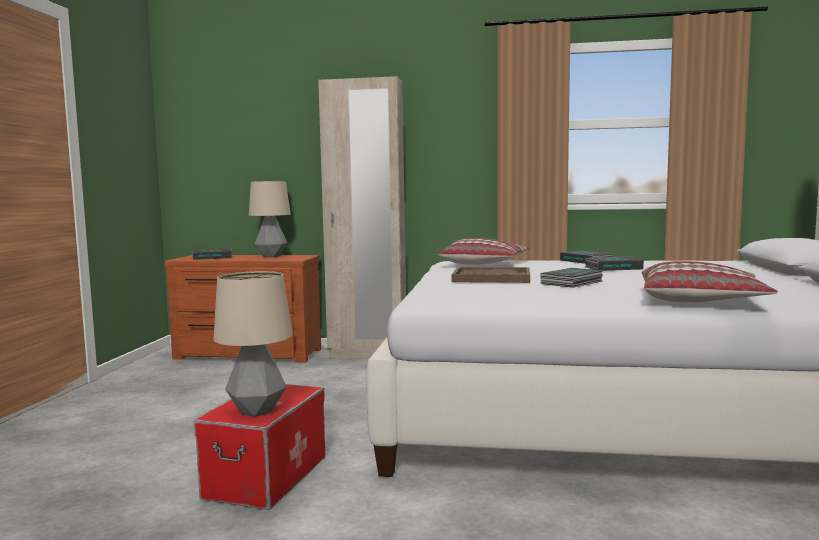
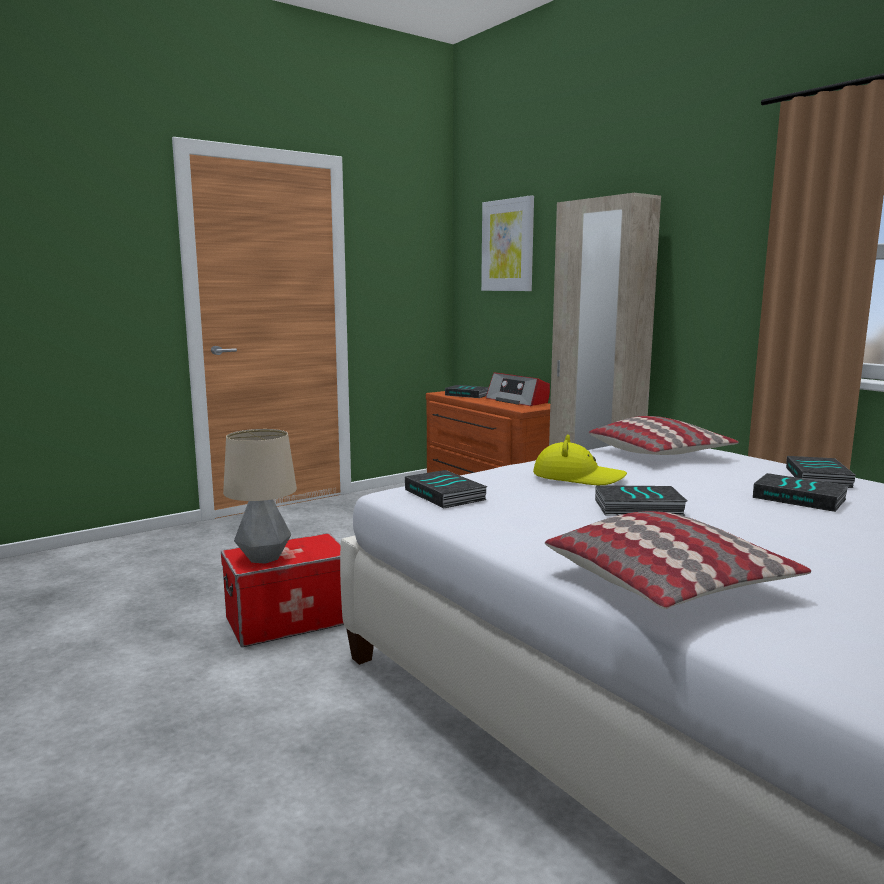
camera: 45 degrees right, 5 degrees up
table lamp [249,181,291,257] -> radio [486,372,550,406]
brown tray [452,267,530,283] -> yellow hat [533,434,627,485]
none -> book [405,470,487,508]
none -> picture [481,195,534,291]

